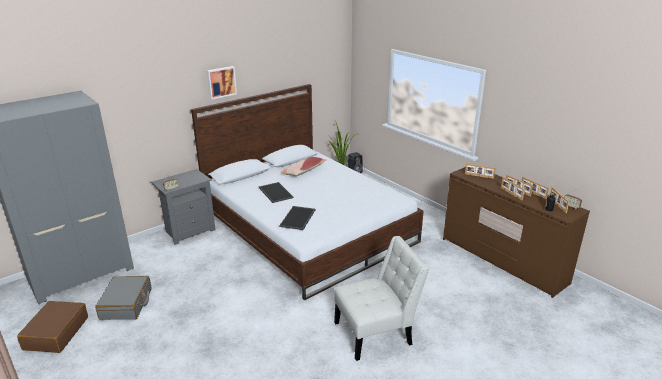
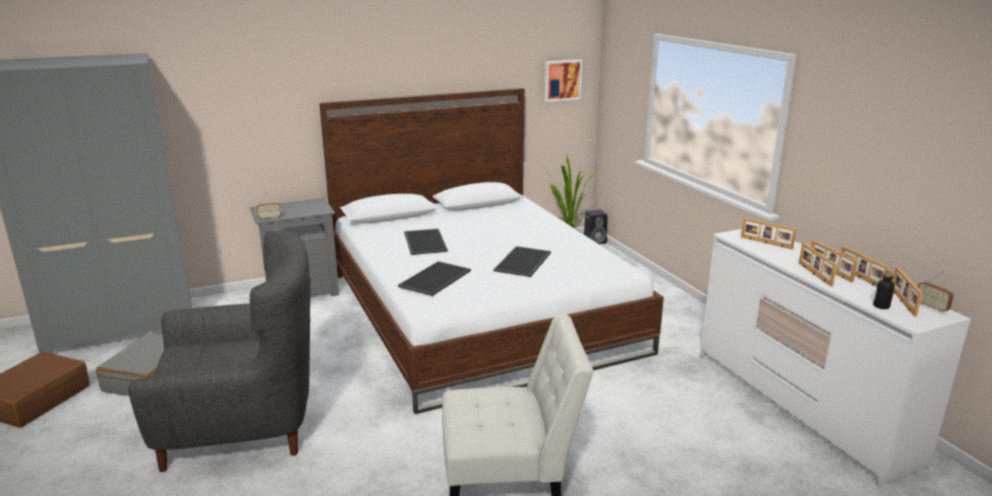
camera: 15 degrees right, 5 degrees down
picture [207,66,237,99] -> picture moved to [544,59,582,102]
pillow [280,157,327,176] -> none
brown dresser [443,167,590,298] -> white dresser [700,229,971,487]
none -> grey armchair [128,230,311,472]
none -> tray [494,246,551,277]

